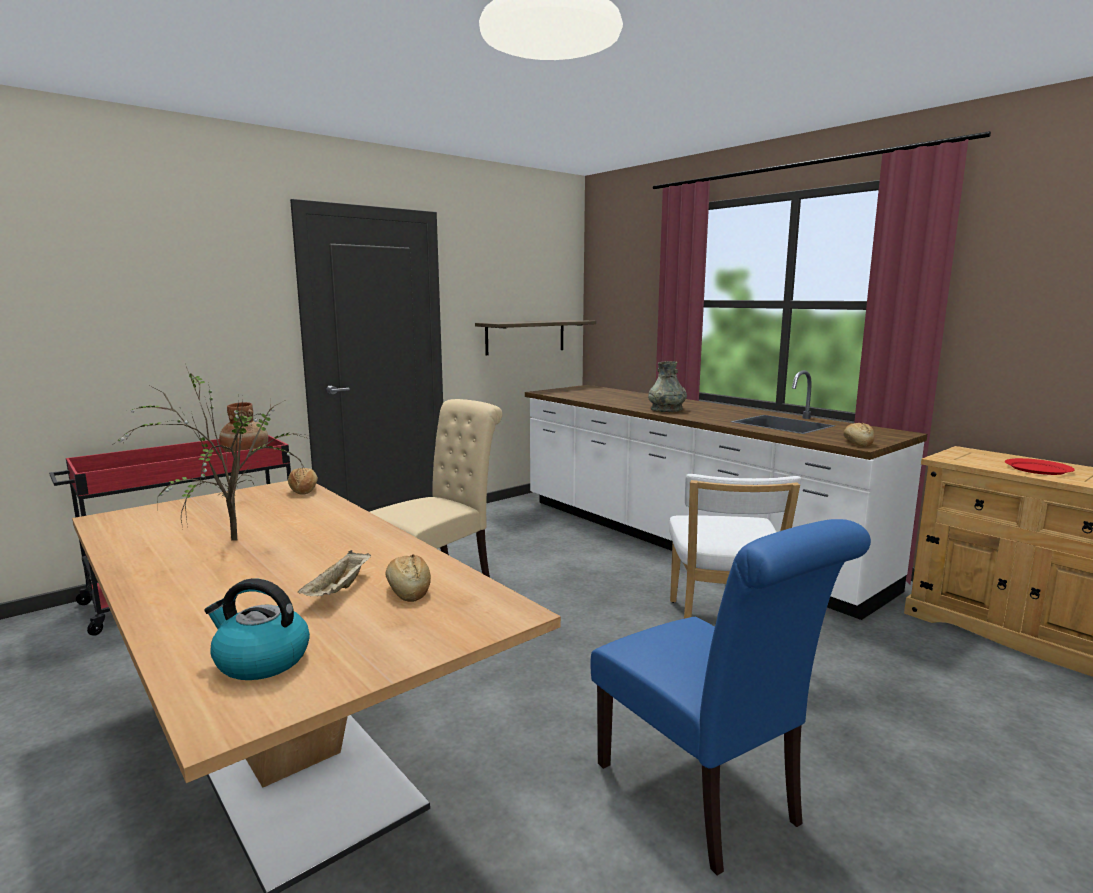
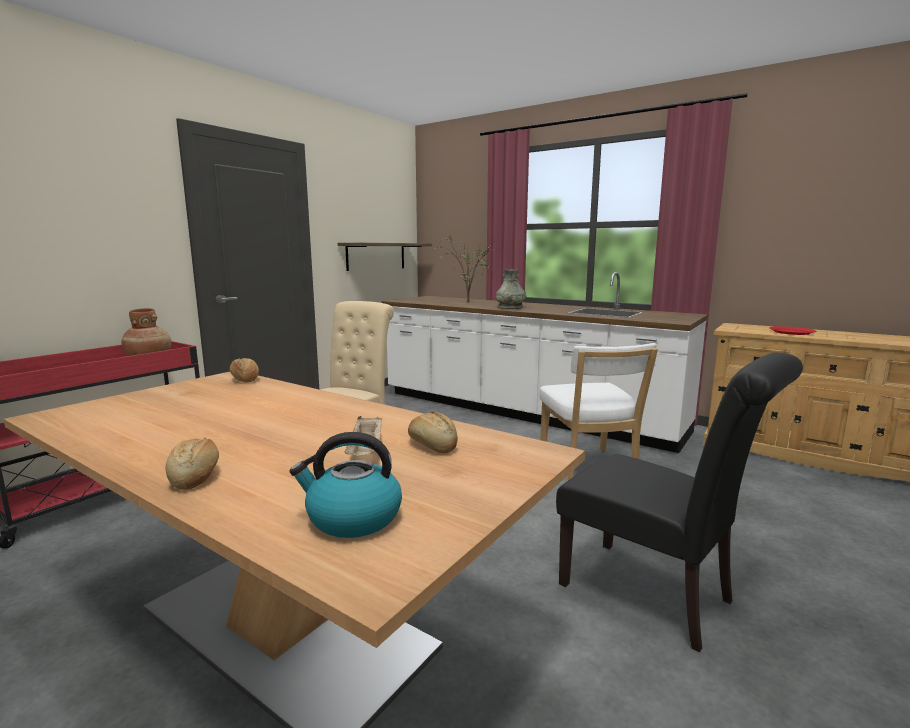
camera: 15 degrees left, 0 degrees up
potted plant [115,364,310,540] -> potted plant moved to [434,235,495,303]
blue chair [590,519,871,875] -> black chair [556,352,803,653]
bread [843,423,875,447] -> bread moved to [166,438,219,490]

